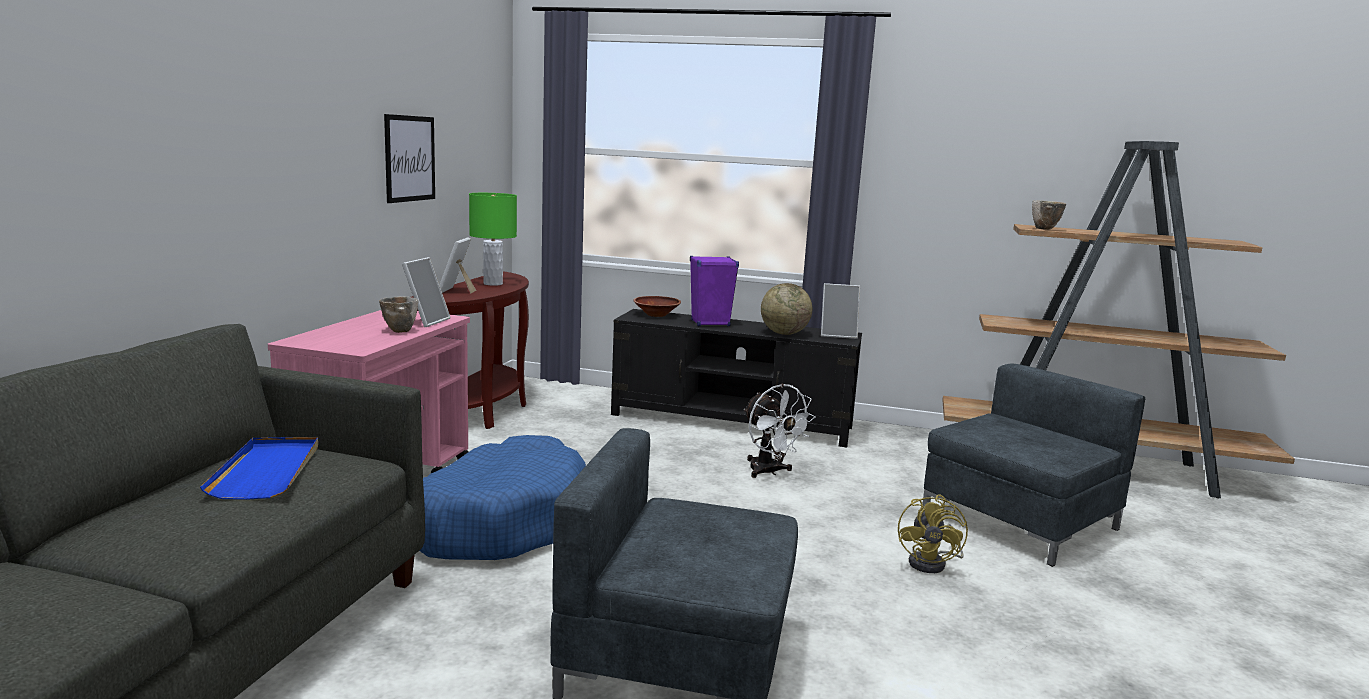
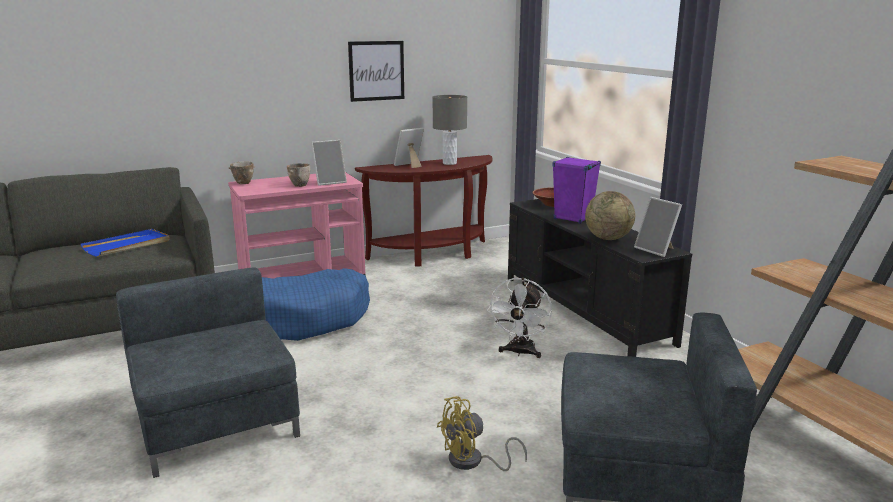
camera: 50 degrees right, 5 degrees up
green table lamp [469,193,517,286] -> grey table lamp [433,95,467,165]
bowl [1032,200,1066,230] -> bowl moved to [229,161,255,184]

